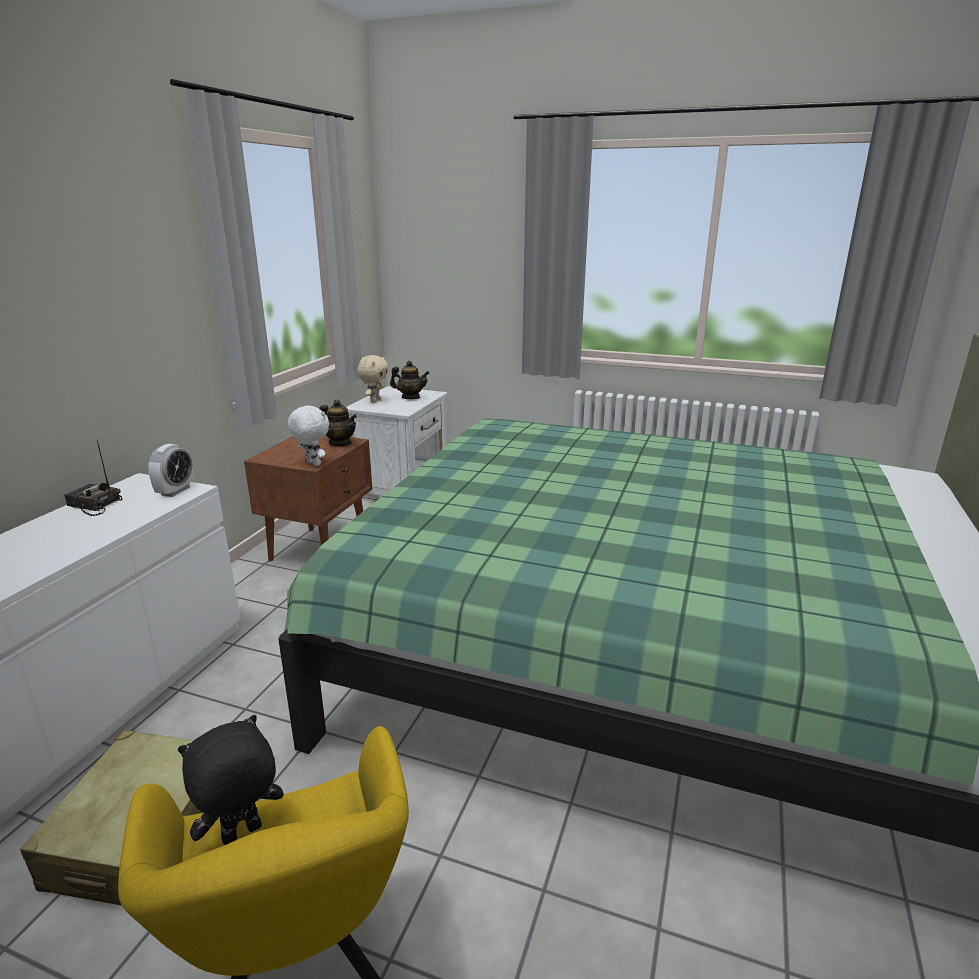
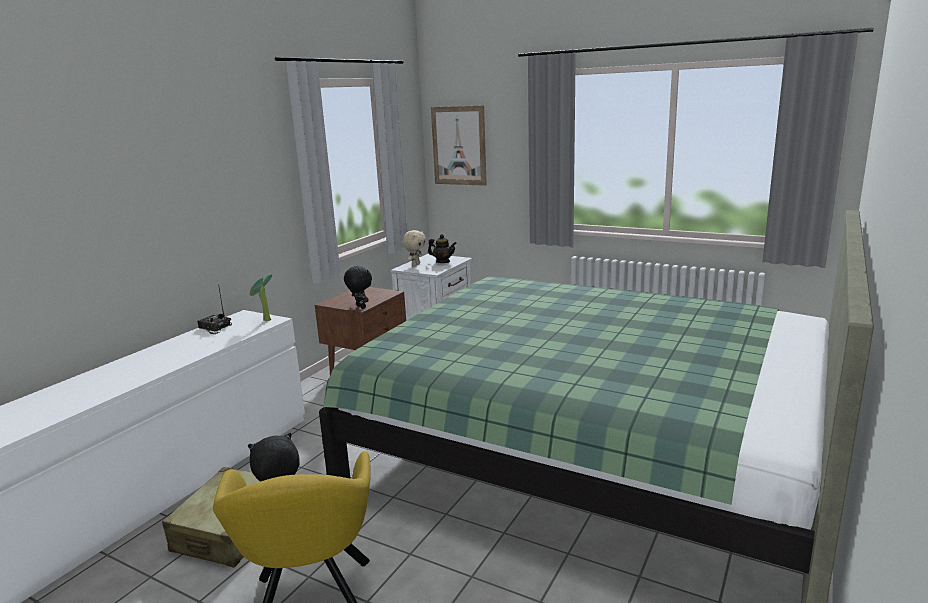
camera: 10 degrees right, 5 degrees down
alarm clock [148,444,194,497] -> potted plant [250,274,272,321]
white plush toy [288,405,329,466] -> black plush toy [344,266,372,309]
teapot [319,399,357,446] -> none
none -> picture [431,105,487,186]

